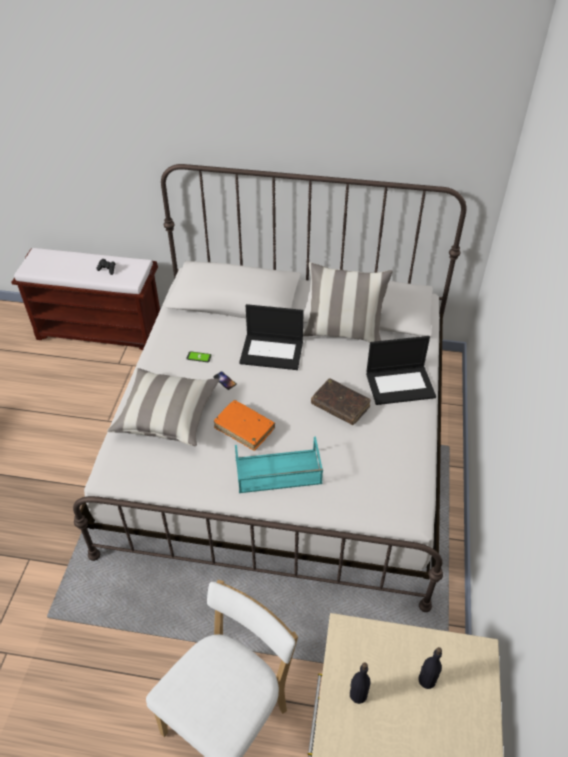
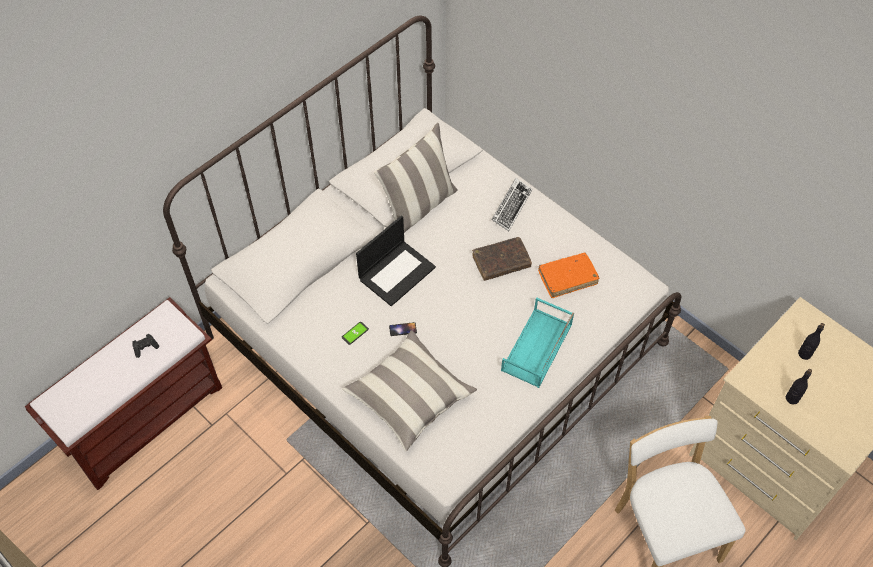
camera: 55 degrees left, 10 degrees up
orange book [214,400,275,451] -> orange book moved to [538,252,600,298]
laptop [366,336,436,405] -> keyboard [491,178,532,231]

